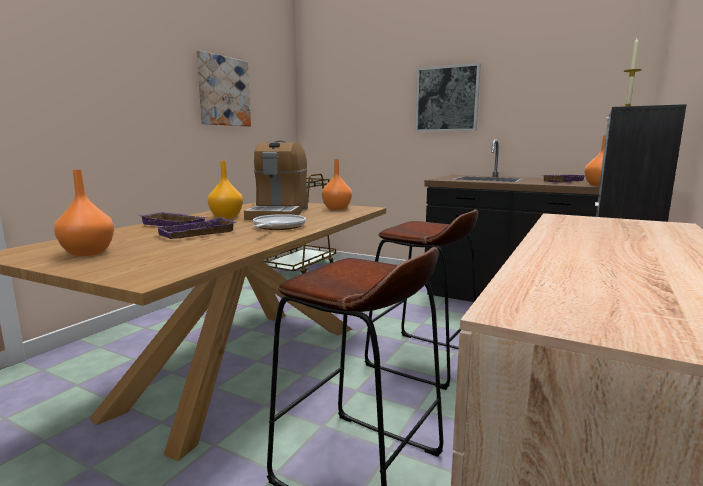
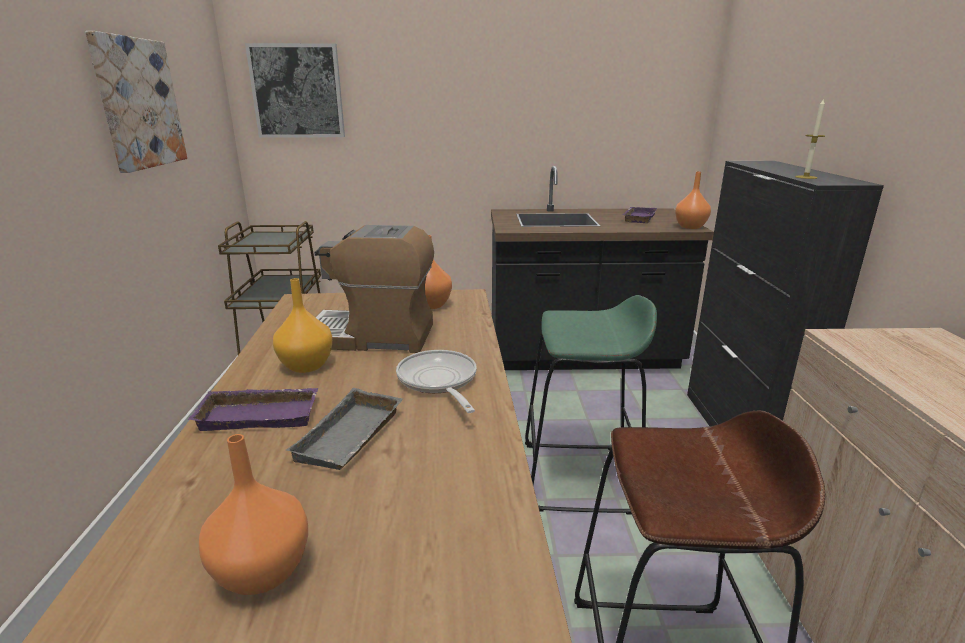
camera: 30 degrees left, 10 degrees up
purple tray [155,217,237,239] -> grey tray [286,388,403,470]
coffee machine [244,141,308,220] -> coffee machine turned 120 degrees clockwise [314,225,434,353]
brown stool [364,209,478,390] -> green stool [525,295,657,514]
picture [415,63,481,132] -> picture moved to [245,43,345,137]

